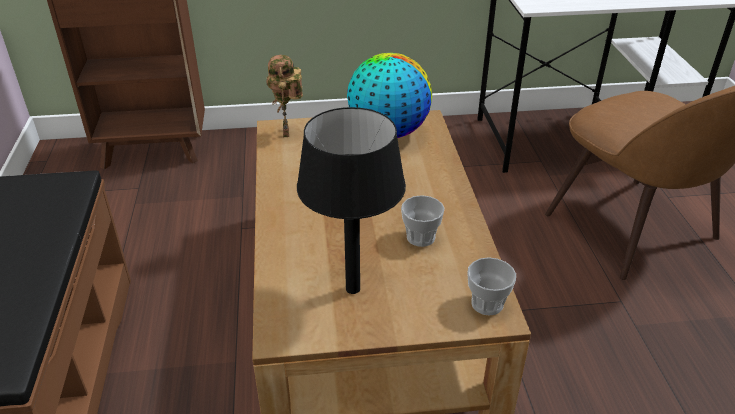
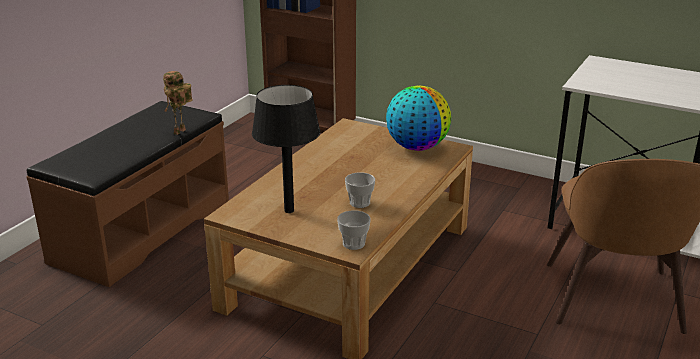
camera: 35 degrees right, 10 degrees down
toy robot [266,55,303,137] -> toy robot moved to [163,71,193,135]

